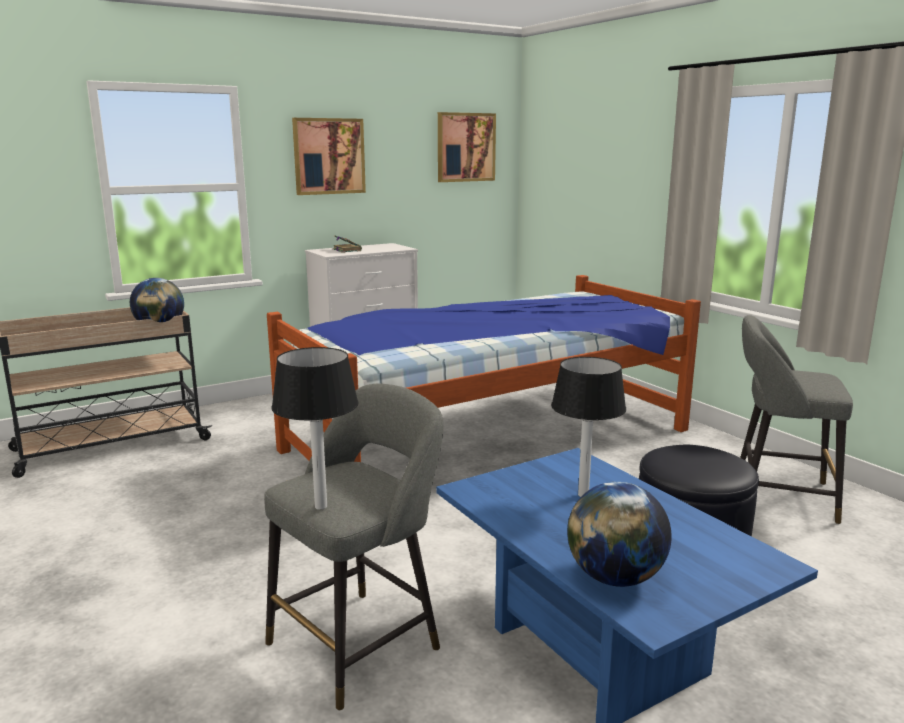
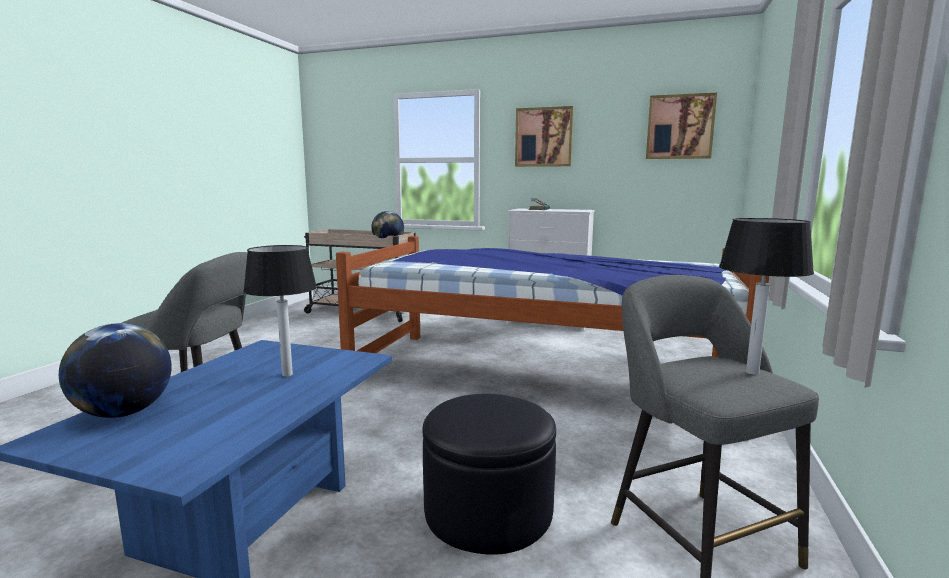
camera: 50 degrees right, 5 degrees down
table lamp [271,347,358,510] -> table lamp moved to [719,218,814,375]

